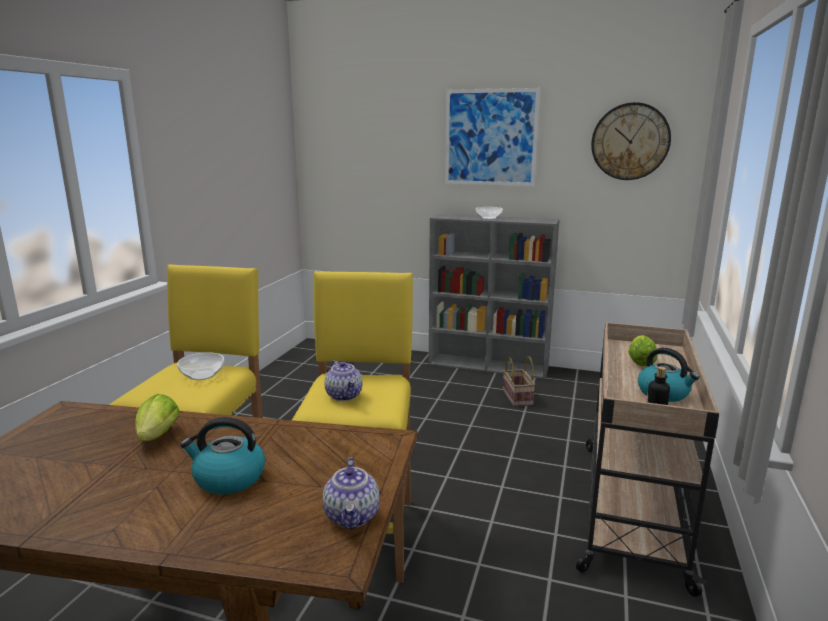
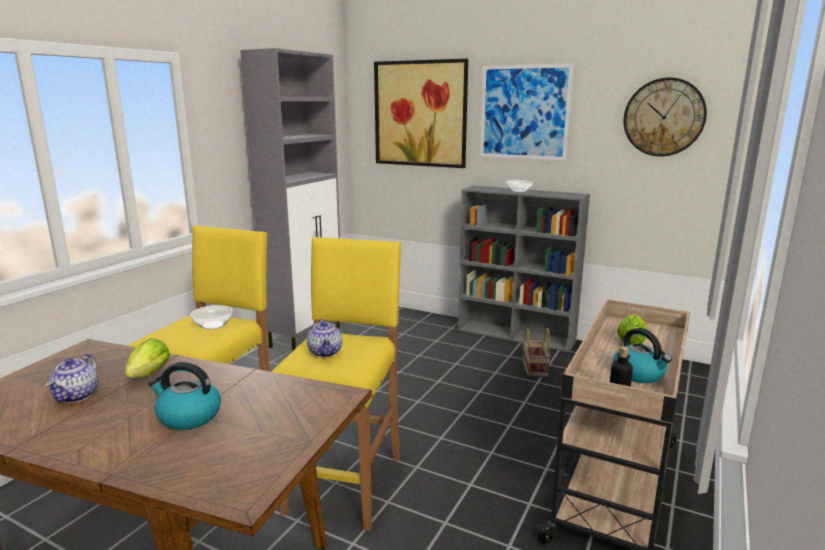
camera: 10 degrees right, 0 degrees up
teapot [323,457,380,530] -> teapot moved to [45,354,98,403]
none -> grey cabinet [240,48,340,351]
none -> picture [374,59,468,168]

